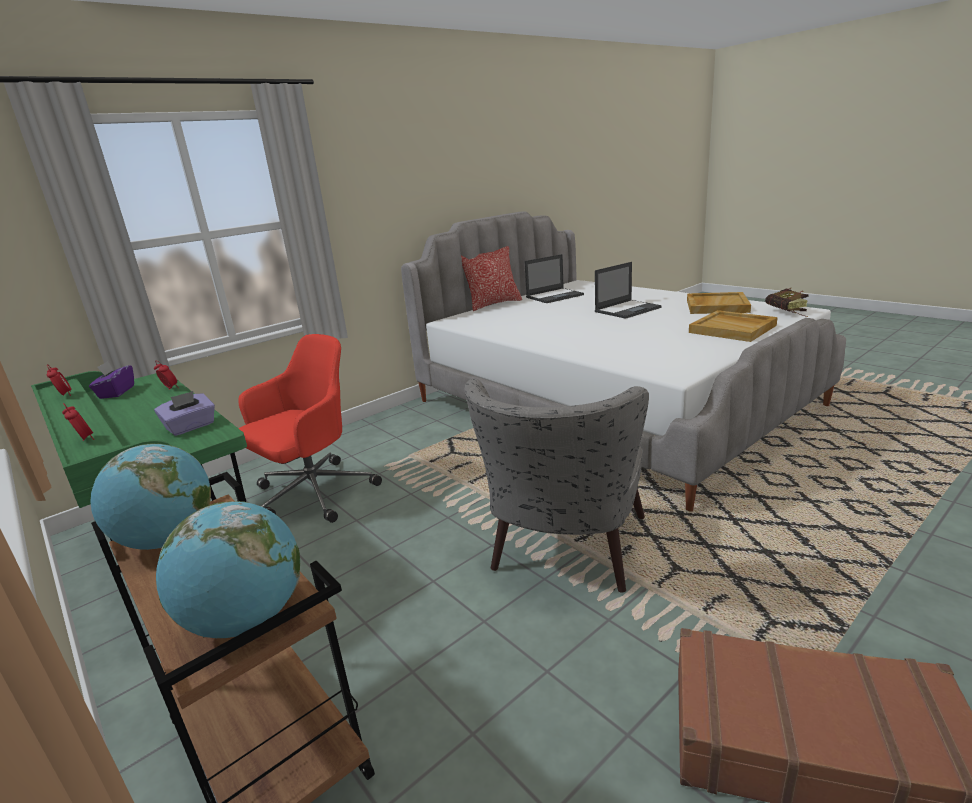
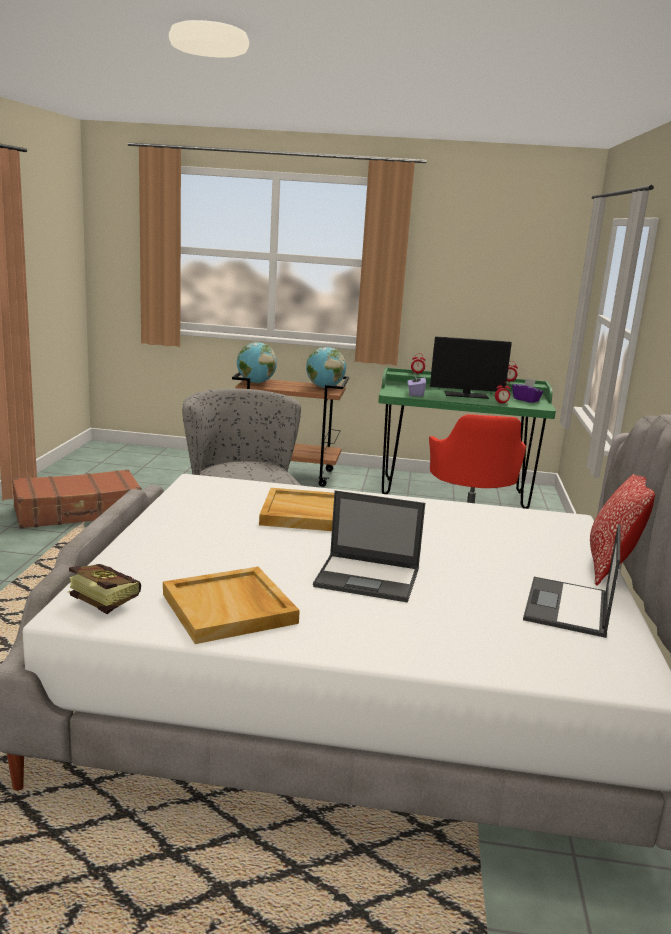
camera: 135 degrees right, 5 degrees down
laptop [595,262,662,319] -> laptop turned 90 degrees counterclockwise [313,490,425,602]
beige tray [689,310,778,342] -> beige tray moved to [259,488,334,531]
none -> monitor [430,337,512,399]

